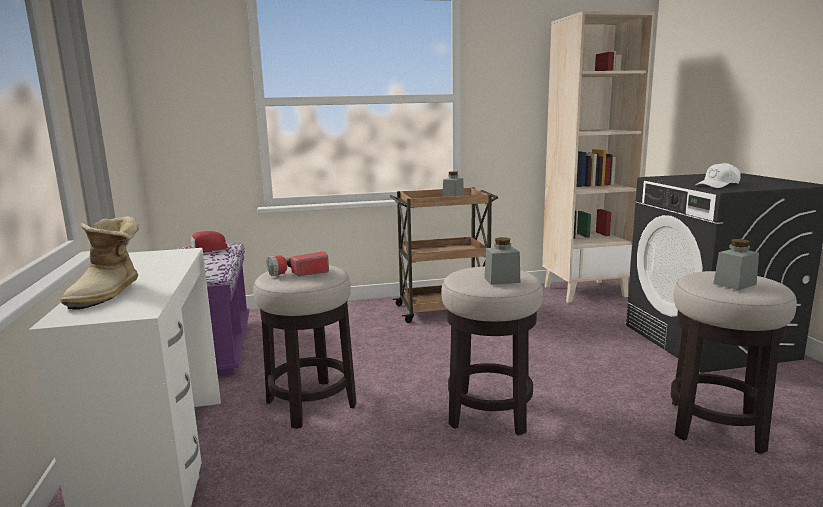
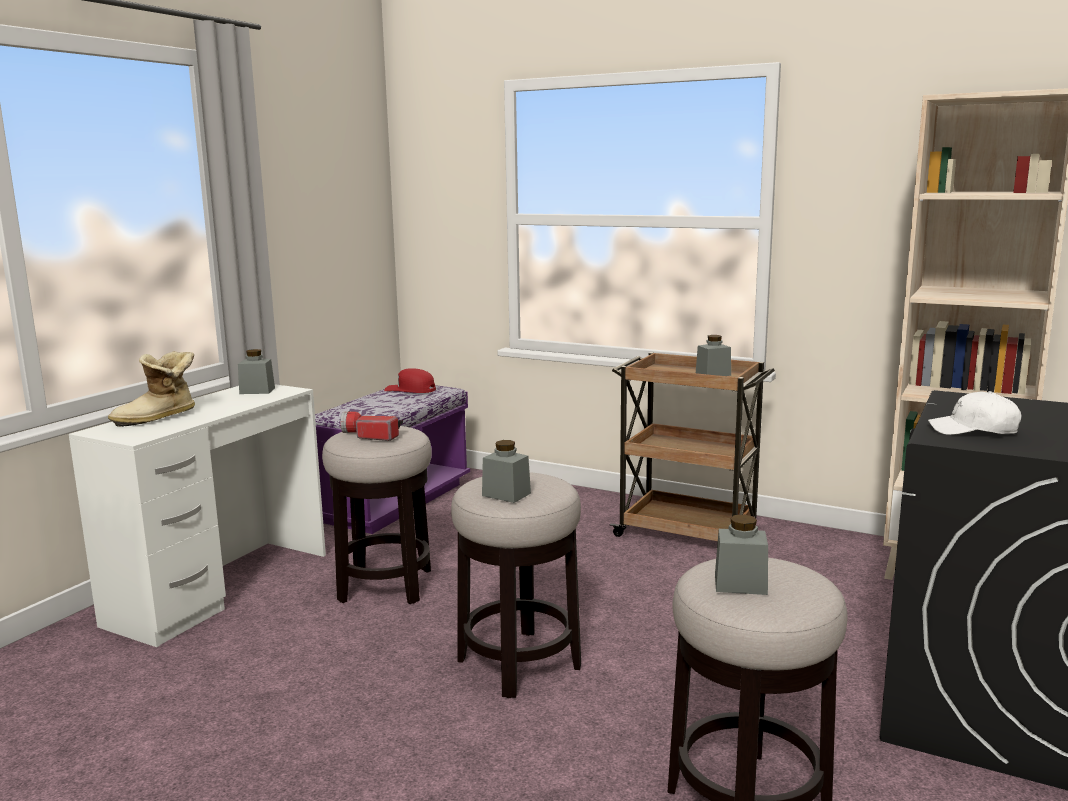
camera: 40 degrees right, 0 degrees up
none -> grey jar [238,349,275,394]

